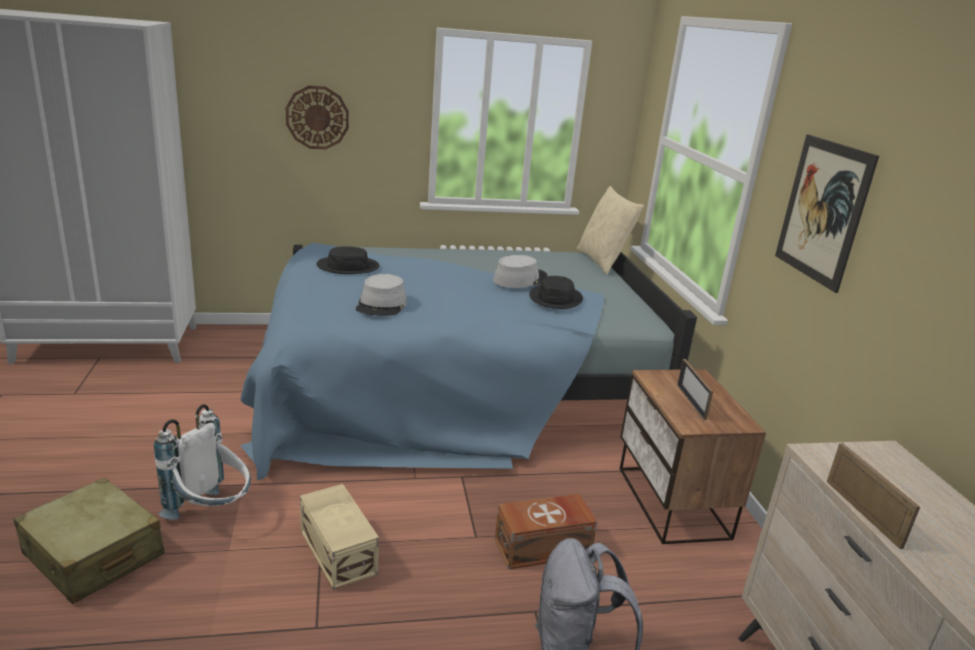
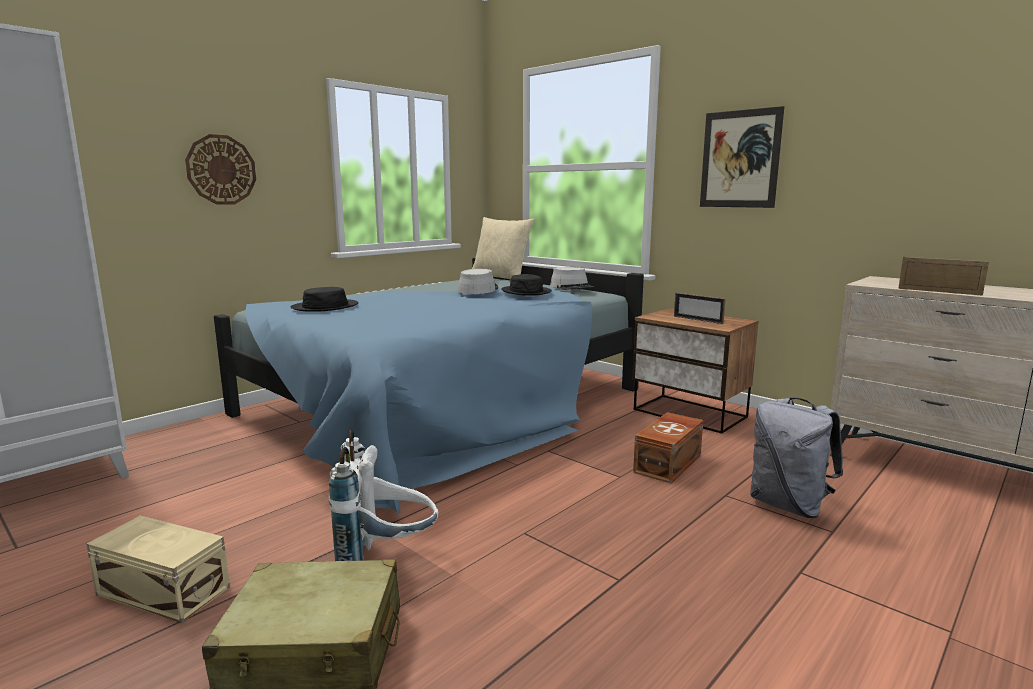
camera: 35 degrees left, 10 degrees down
beige storage box [300,484,379,590] -> beige storage box moved to [86,516,230,623]
grey hat [356,274,407,316] -> grey hat moved to [550,267,594,290]

